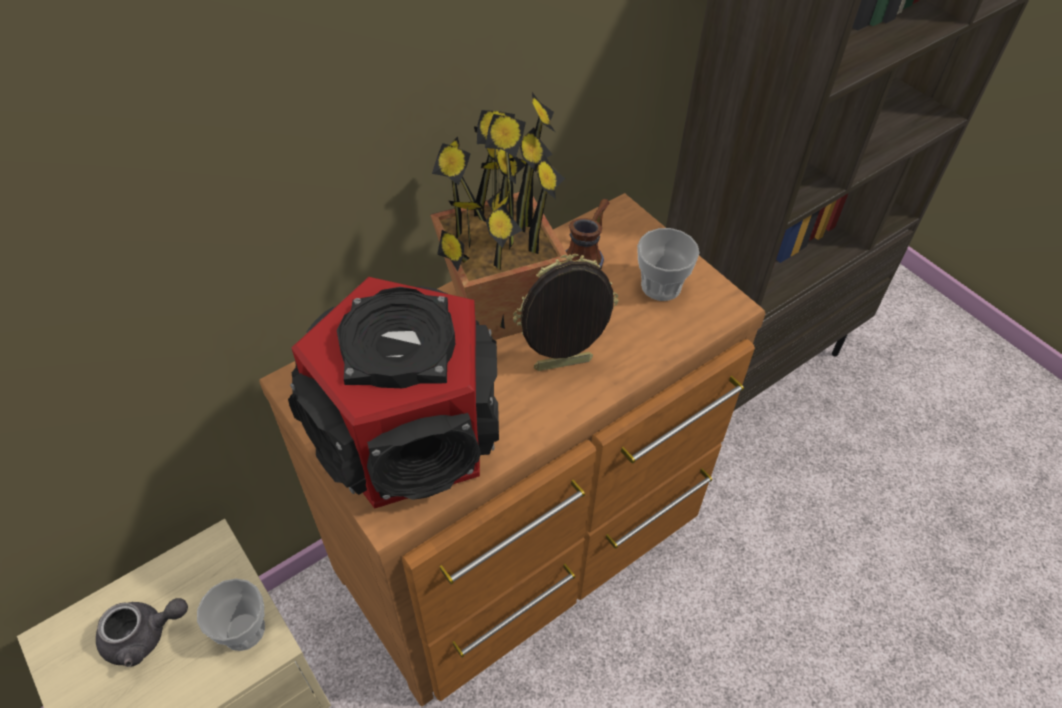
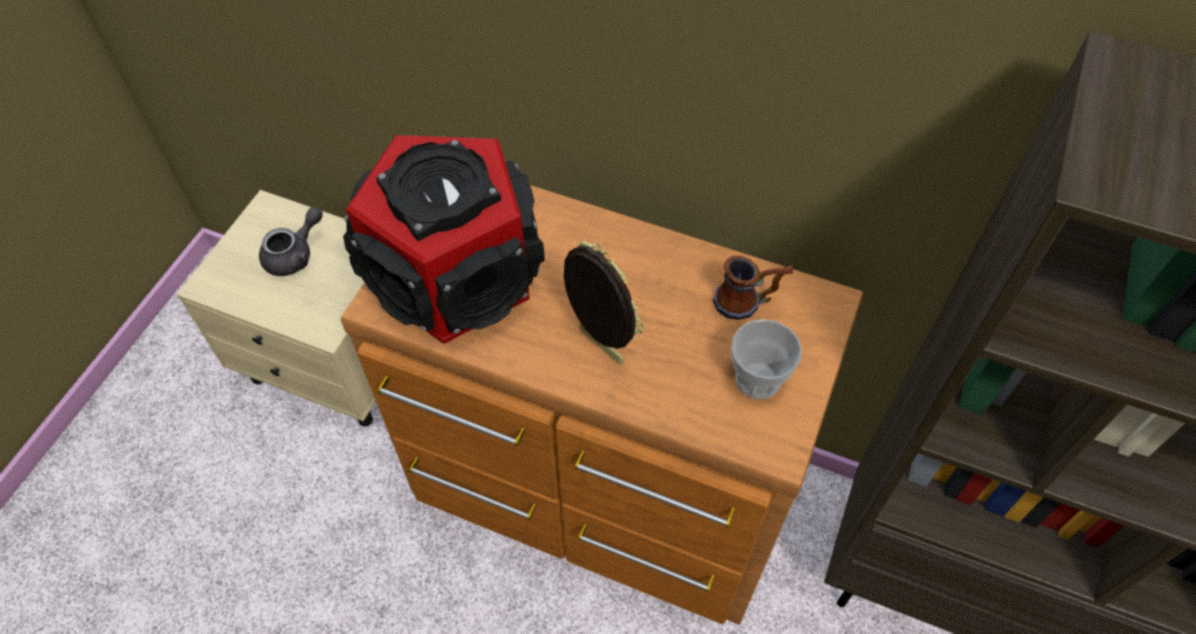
camera: 60 degrees right, 5 degrees up
grey teapot [96,598,188,667] -> grey teapot turned 90 degrees counterclockwise [259,207,323,276]
cup [197,579,265,651] -> none
potted plant [430,92,568,340] -> none

